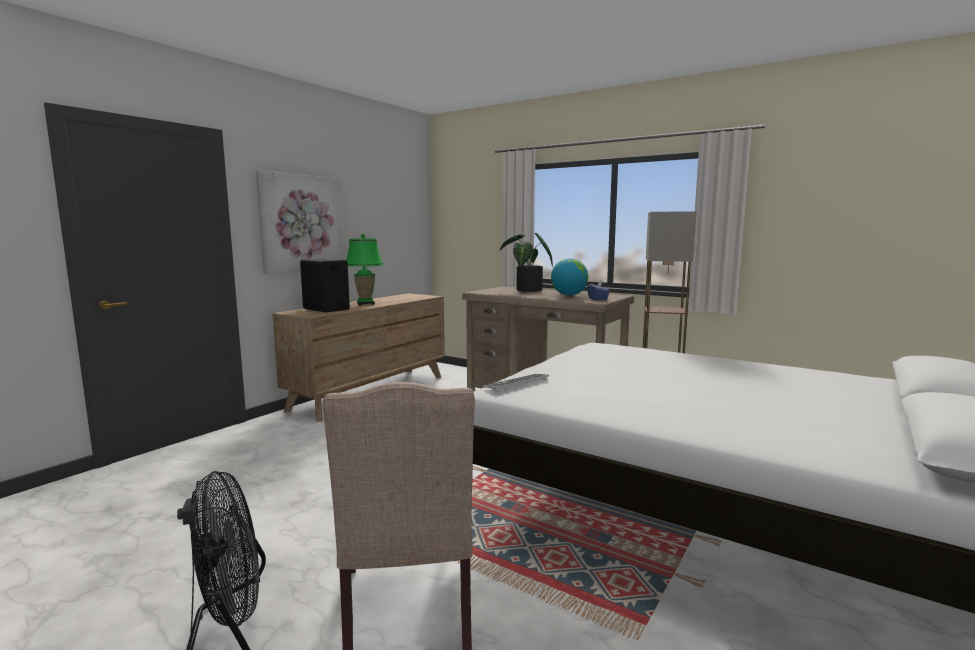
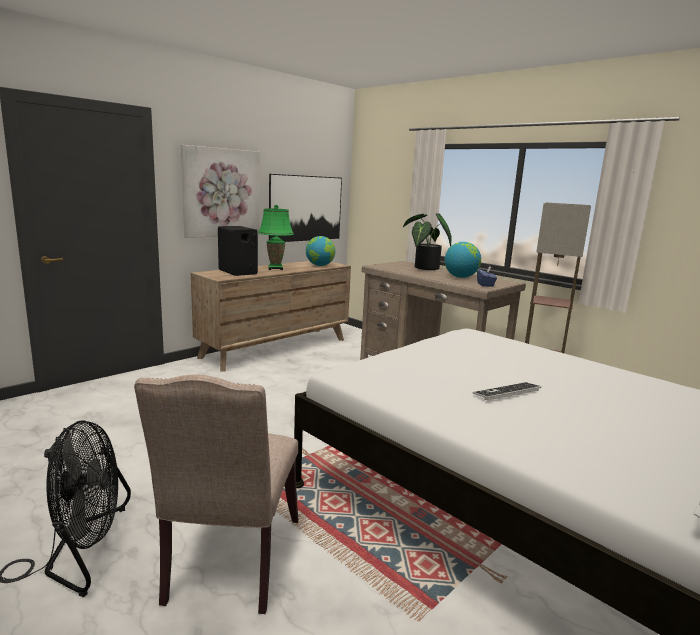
camera: 10 degrees right, 5 degrees up
keyboard [483,374,549,391] -> keyboard moved to [473,382,541,400]
none -> picture [269,174,342,242]
none -> globe [306,236,335,266]

